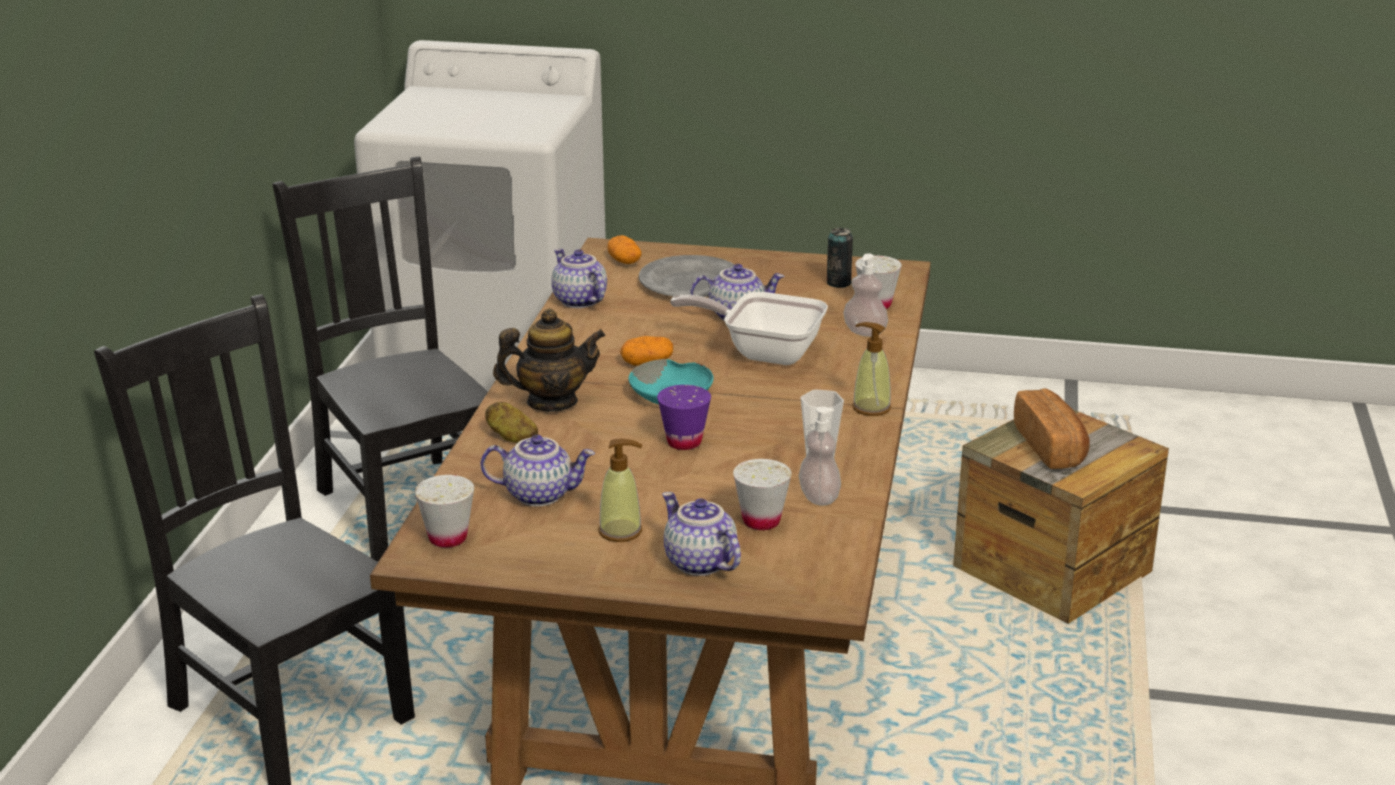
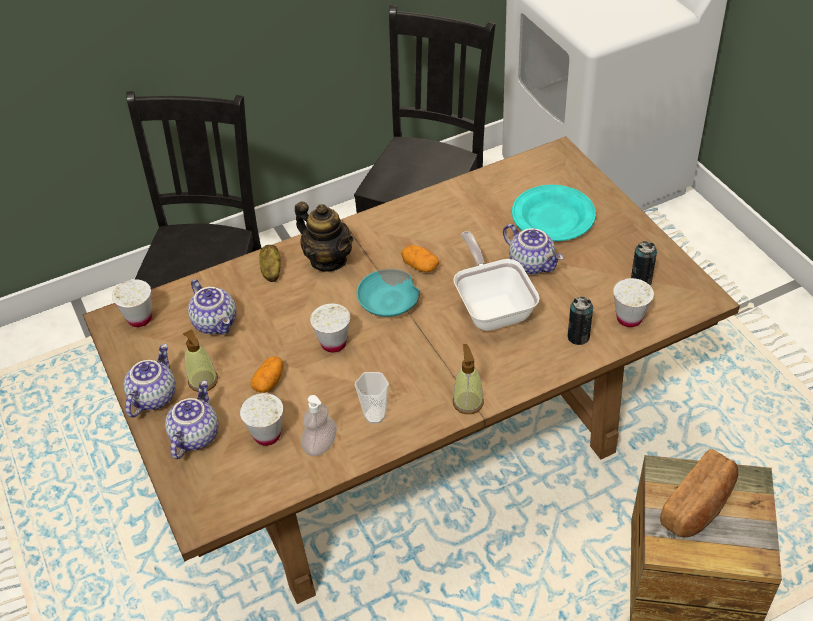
camera: 55 degrees right, 20 degrees up
teapot [551,249,607,308] -> teapot moved to [124,344,176,417]
potato [607,235,641,264] -> potato moved to [251,356,283,393]
grey plate [639,255,735,297] -> turquoise plate [512,185,596,241]
purple cup [657,385,711,450] -> white cup [310,304,350,353]
soap dispenser [843,253,888,337] -> can [567,296,593,345]

